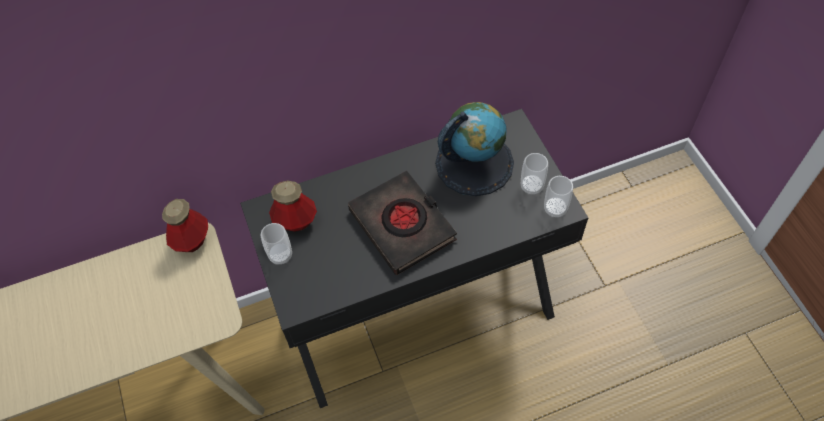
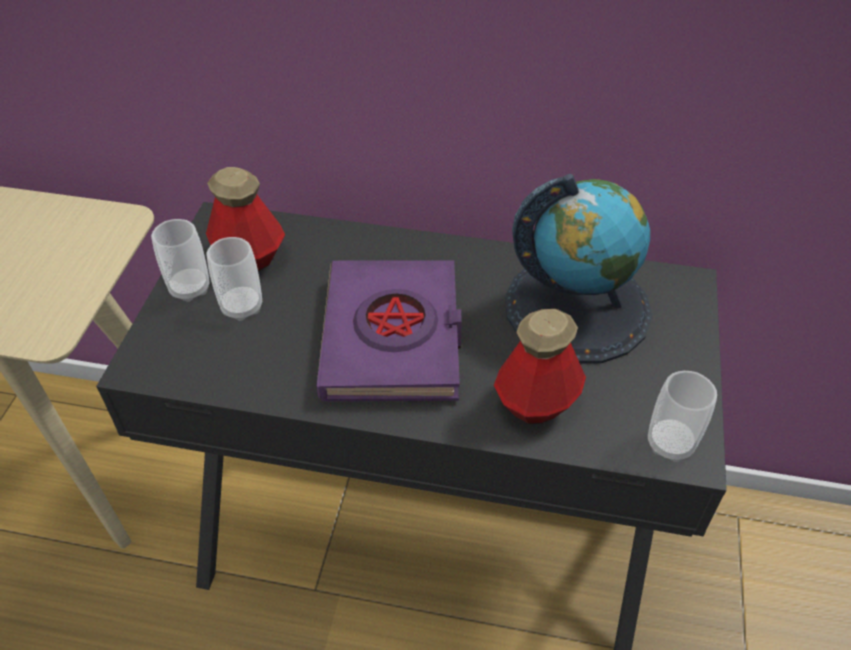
camera: 30 degrees right, 10 degrees down
bottle [162,199,208,252] -> bottle moved to [494,309,586,424]
black book [348,171,457,275] -> purple book [317,260,462,401]
cup [521,153,548,195] -> cup moved to [206,237,262,321]

